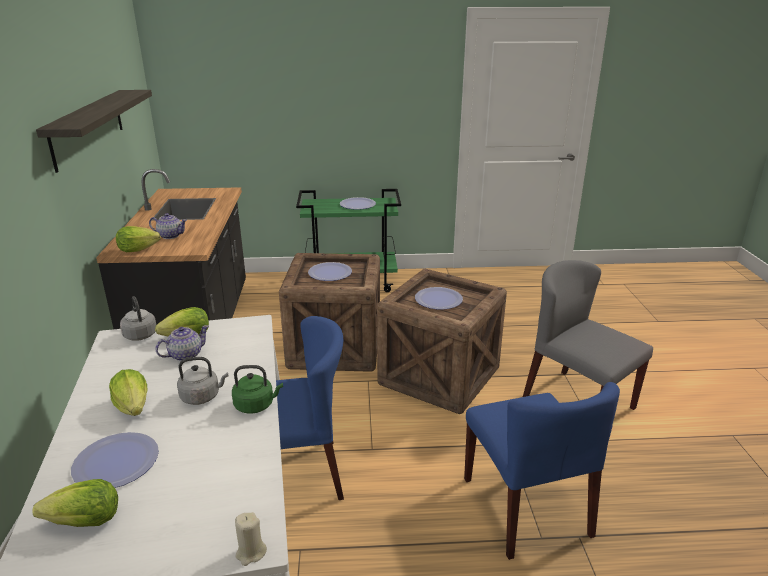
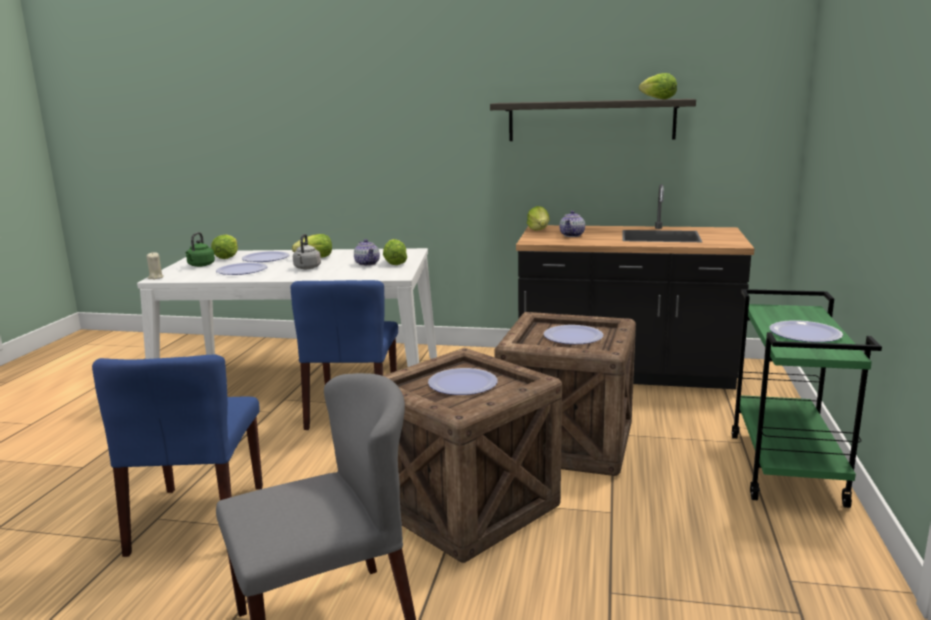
camera: 105 degrees right, 10 degrees down
grey kettle [120,296,156,341] -> none
green kettle [232,365,283,414] -> green kettle moved to [186,232,215,267]
blue chair [464,382,620,560] -> blue chair turned 90 degrees counterclockwise [92,355,263,557]
none -> plate [216,262,267,275]
none -> lettuce [639,73,677,99]

